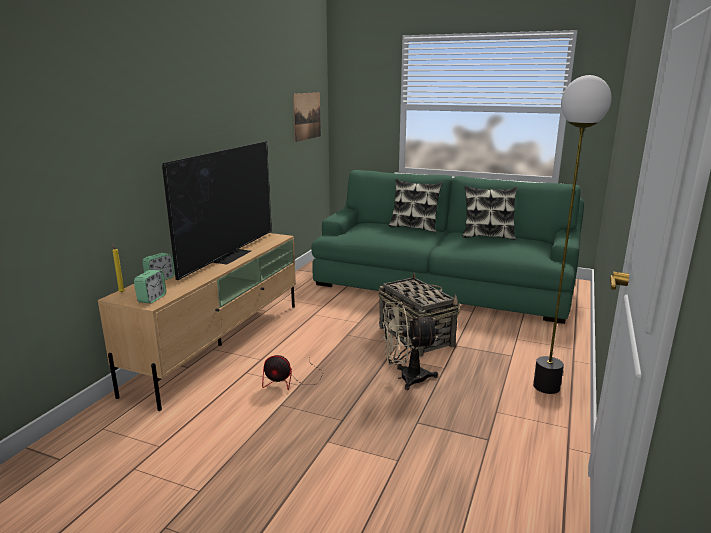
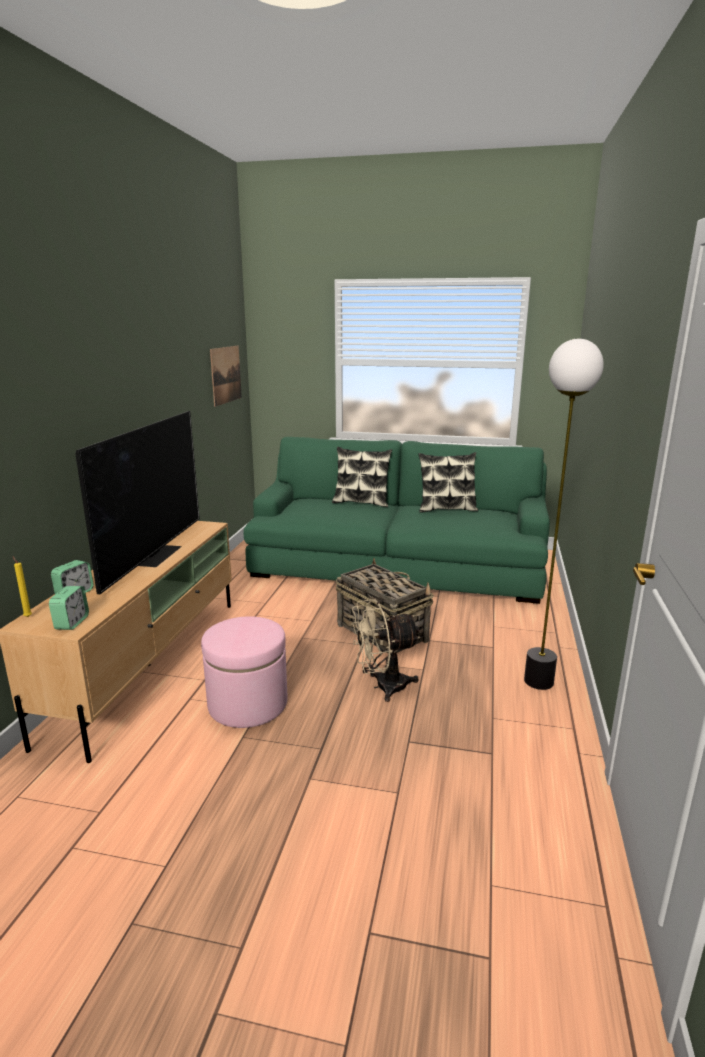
camera: 10 degrees left, 0 degrees up
fan [262,355,323,390] -> pink ottoman [201,616,288,728]

